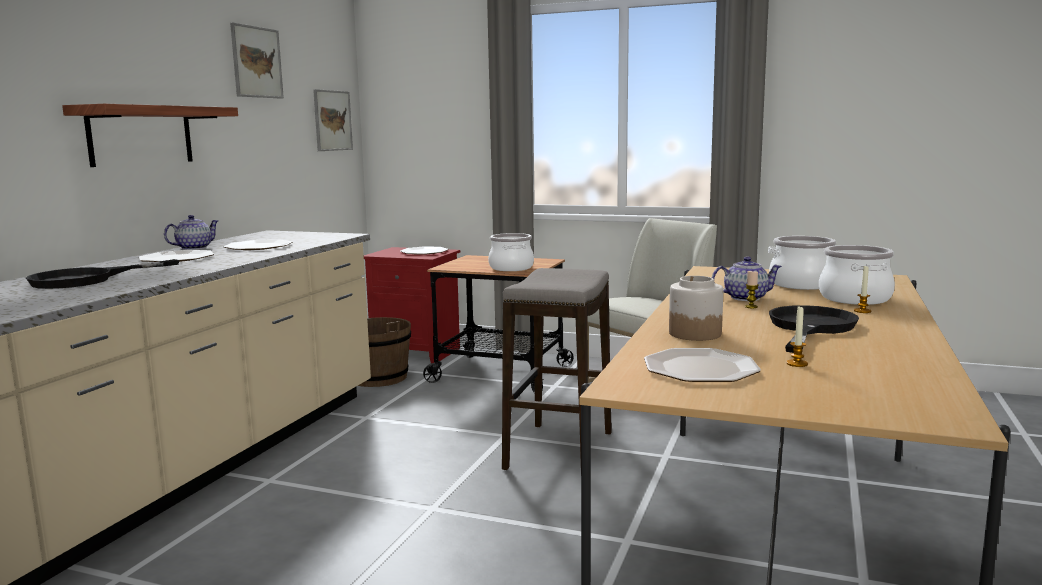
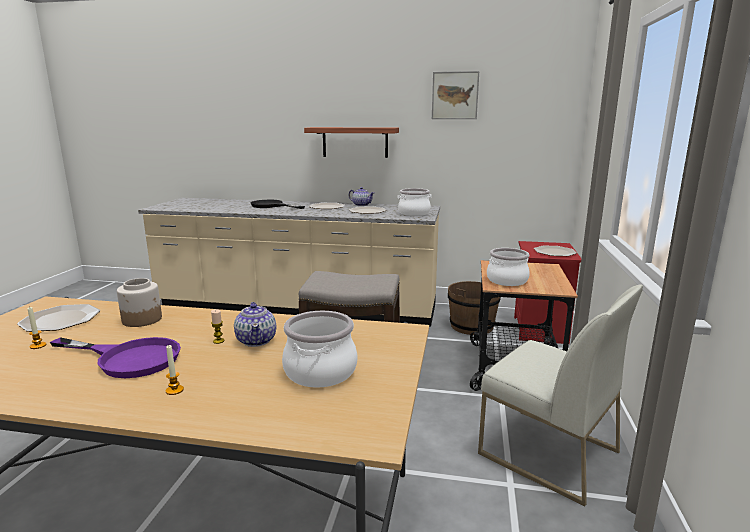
camera: 80 degrees right, 5 degrees up
picture [313,89,353,151] -> none
black frying pan [769,305,859,353] -> purple frying pan [50,337,181,378]
cooking pot [819,245,895,305] -> cooking pot moved to [398,188,432,216]

